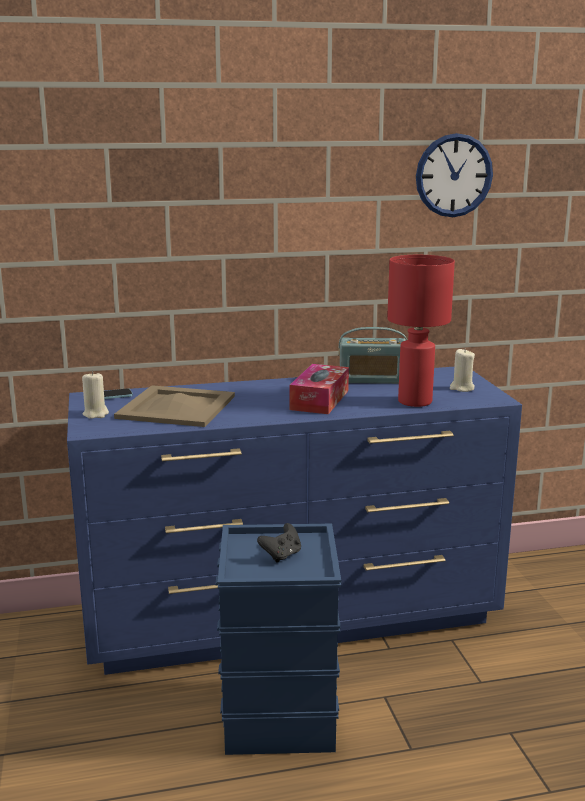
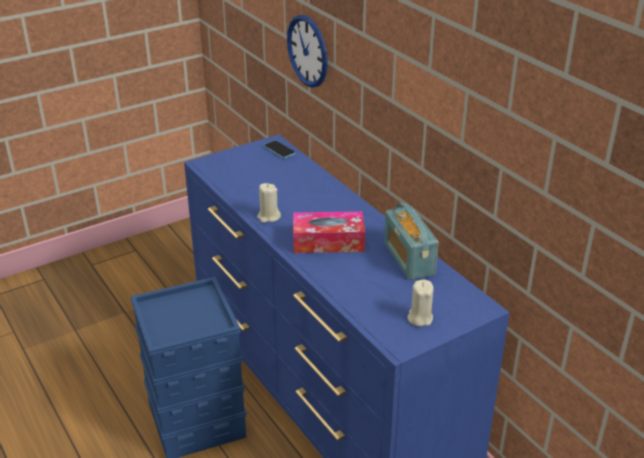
camera: 70 degrees right, 15 degrees up
beige candle [82,371,109,419] -> beige candle moved to [257,183,281,223]
beige tray [114,385,235,427] -> none
black game controller [257,523,301,563] -> none
red table lamp [387,255,455,407] -> none
wall clock [416,133,493,217] -> wall clock moved to [287,15,328,88]

